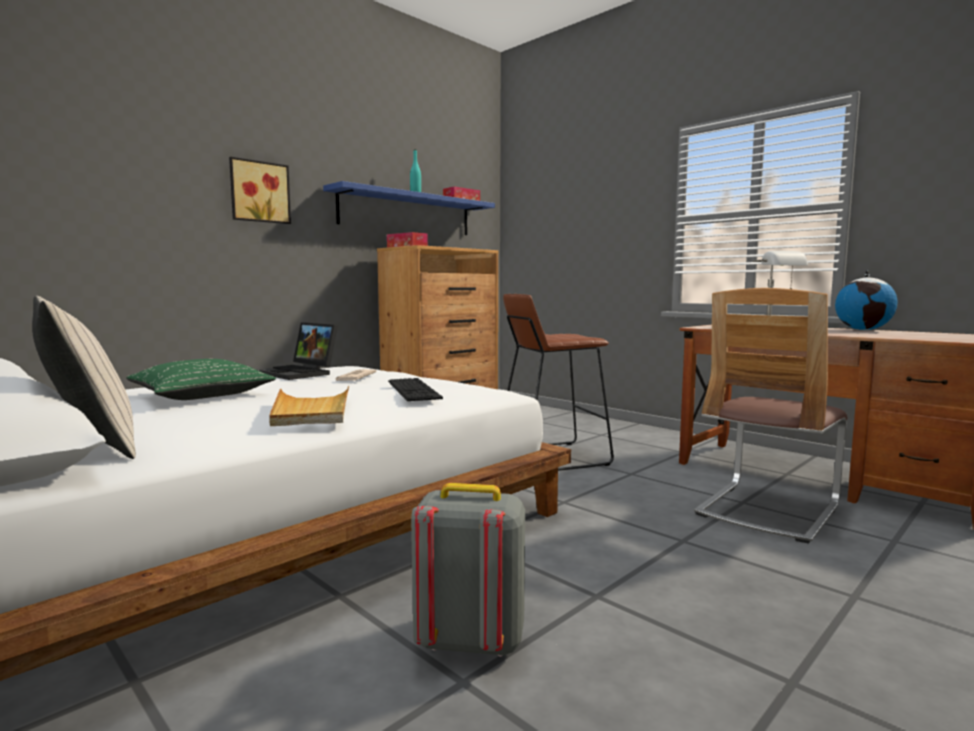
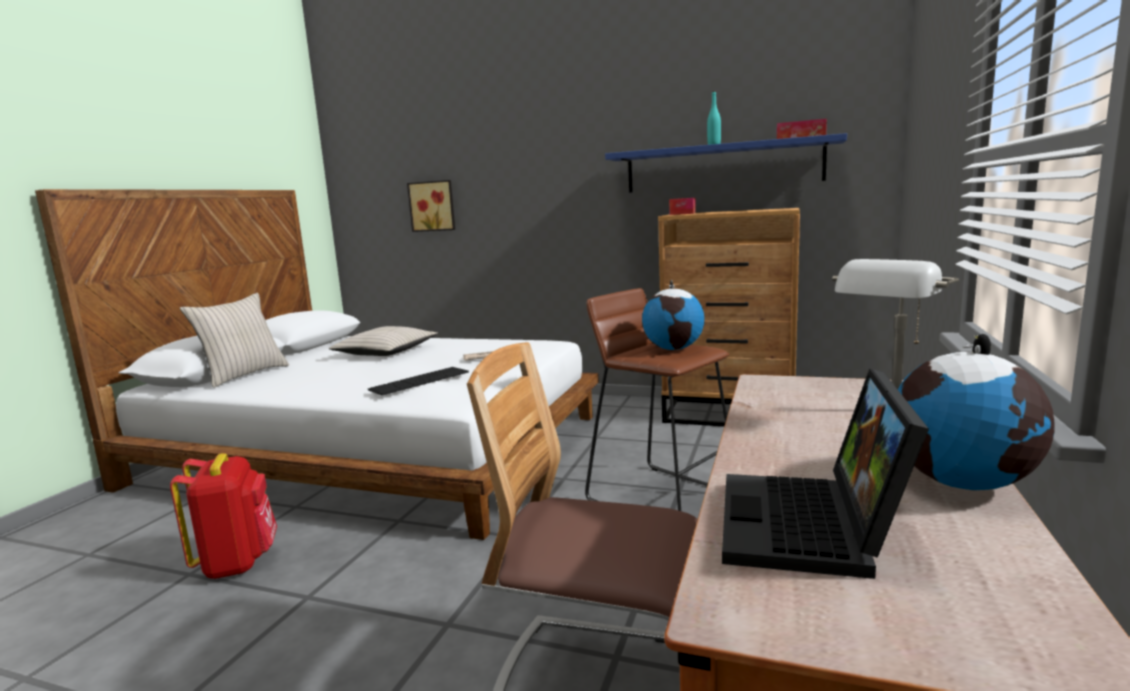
camera: 65 degrees right, 5 degrees up
green pillow [126,359,276,400] -> beige pillow [329,326,438,356]
picture [229,157,291,224] -> picture moved to [407,180,455,232]
laptop [258,322,338,380] -> laptop moved to [722,368,929,579]
beige tray [269,386,349,426] -> none
grey backpack [411,483,525,657] -> red backpack [170,453,277,579]
none -> globe [642,280,705,350]

